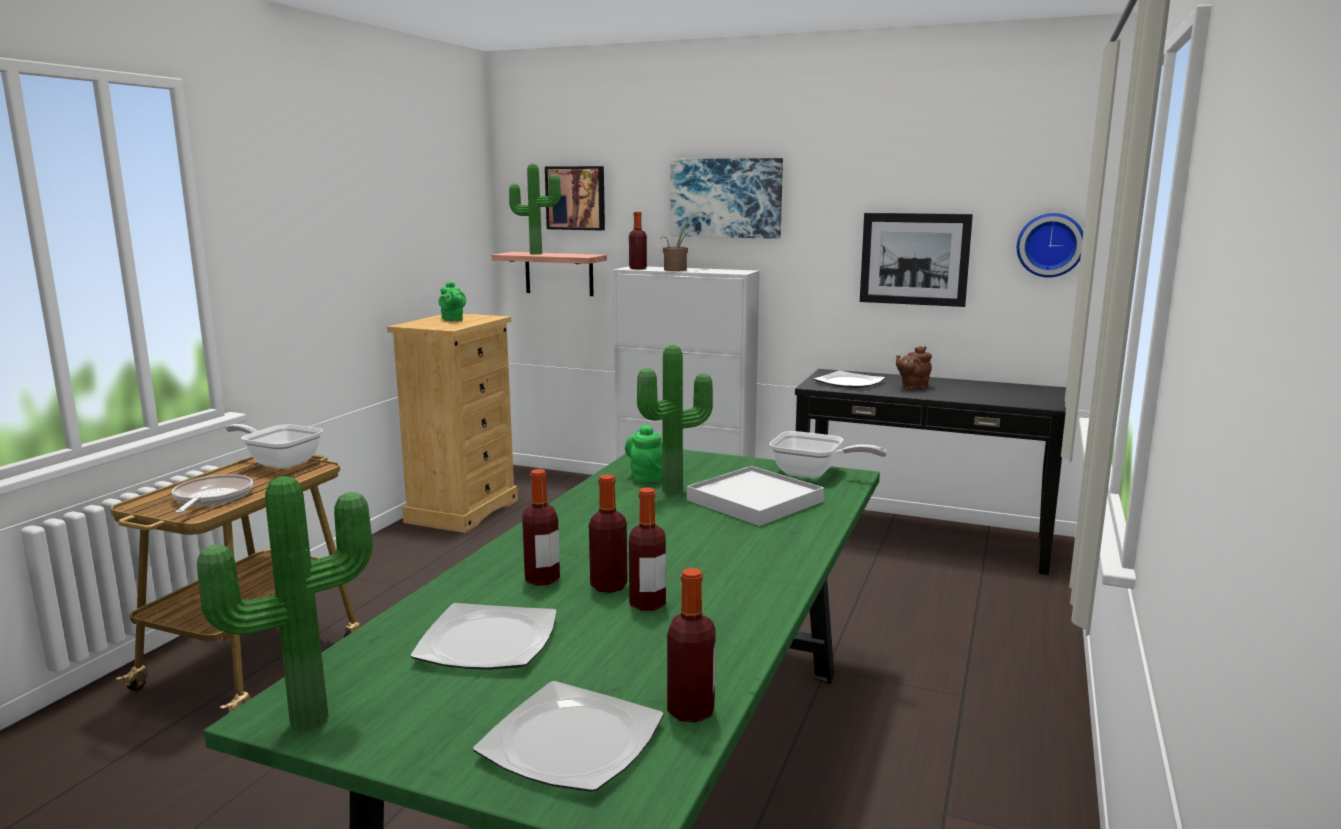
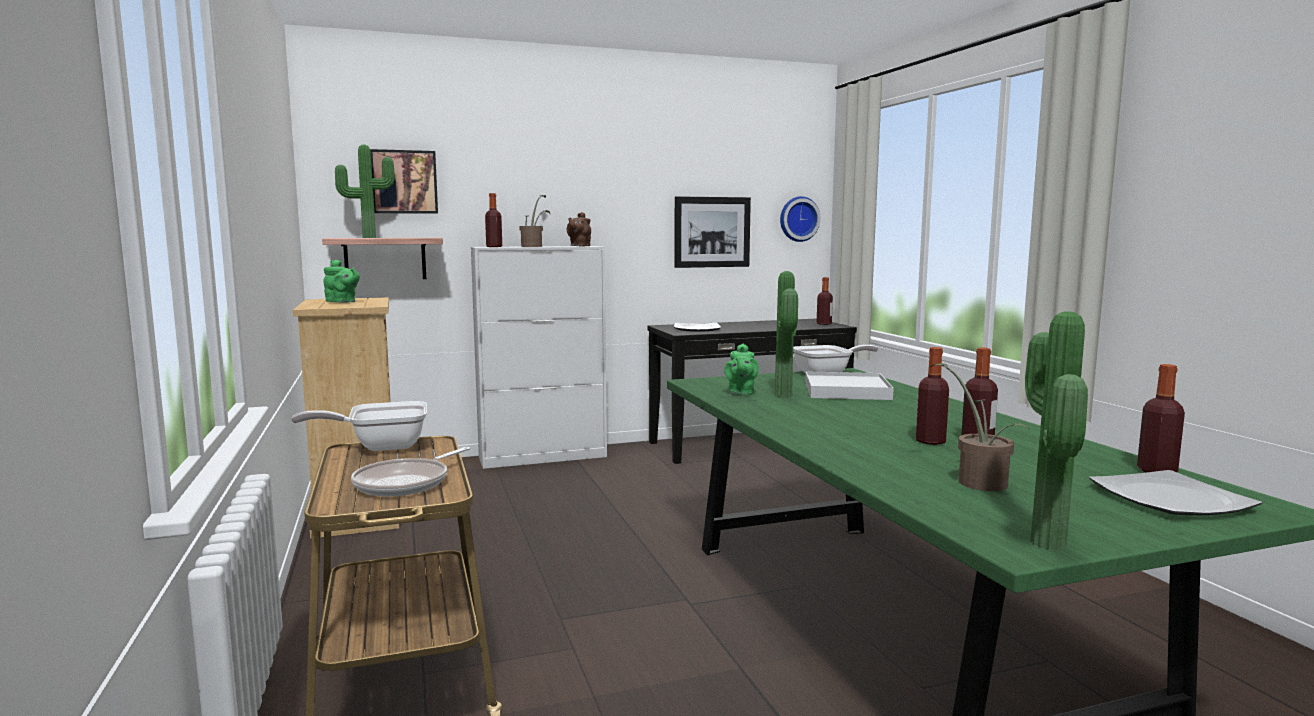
camera: 40 degrees left, 5 degrees down
frying pan [171,474,253,513] -> frying pan turned 105 degrees counterclockwise [351,447,470,497]
plate [410,603,557,670] -> potted plant [931,363,1029,491]
bottle [522,469,560,586] -> bottle moved to [817,277,833,325]
green teapot [625,424,662,483] -> green teapot turned 120 degrees counterclockwise [724,344,759,396]
picture [671,158,783,239] -> none
brown teapot [896,346,932,390] -> brown teapot moved to [567,212,591,246]

